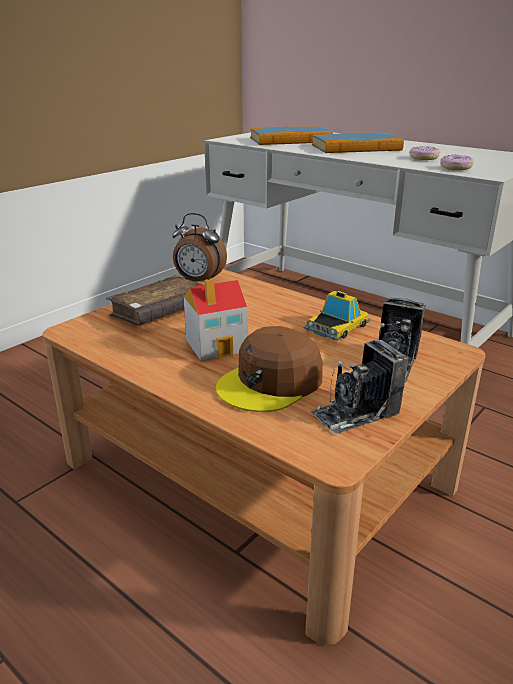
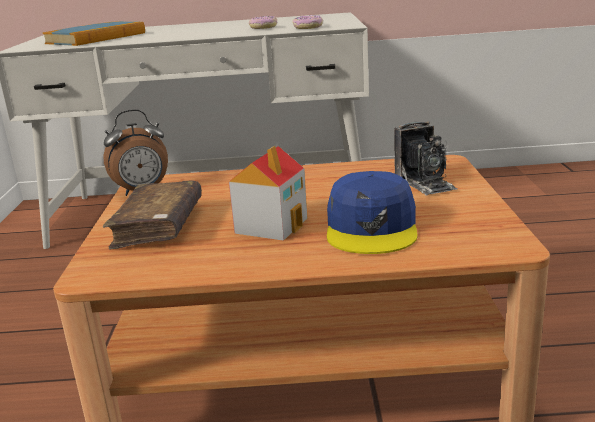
camera: 40 degrees left, 5 degrees down
brown cap [216,326,322,412] -> blue cap [327,171,418,254]
toy car [304,291,371,341] -> none
camera [310,339,409,434] -> none
book [312,133,404,153] -> none

